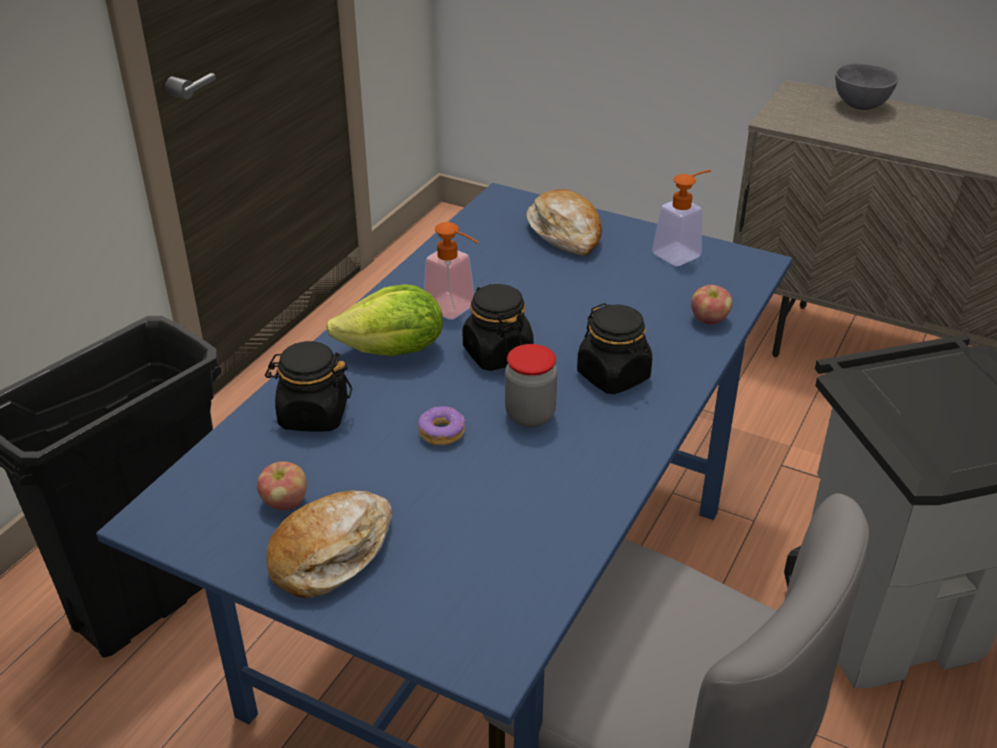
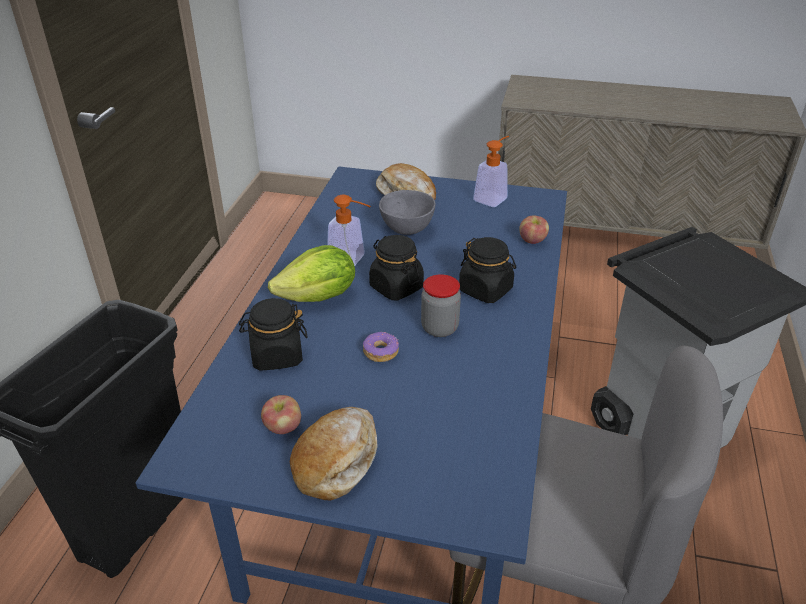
camera: 15 degrees left, 0 degrees up
grey bowl [835,63,899,110] -> grey bowl moved to [379,190,435,235]

